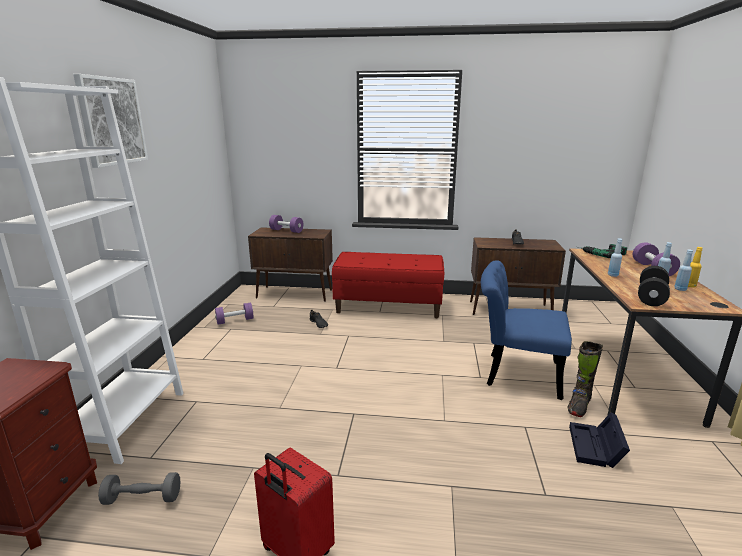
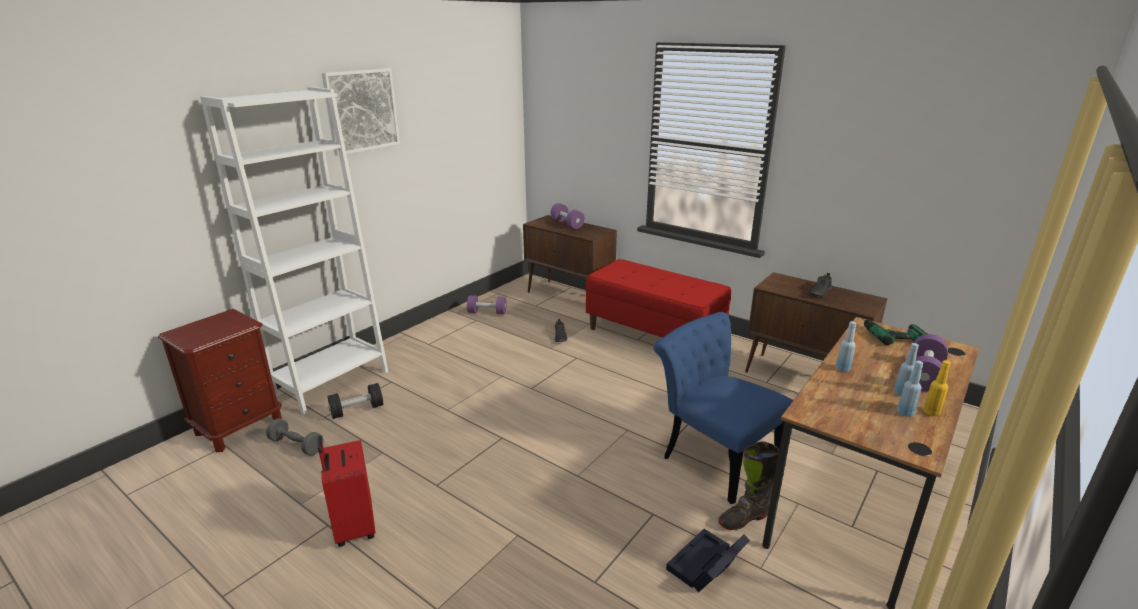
camera: 30 degrees right, 5 degrees up
black dumbbell [638,266,670,306] -> black dumbbell moved to [327,383,383,419]

